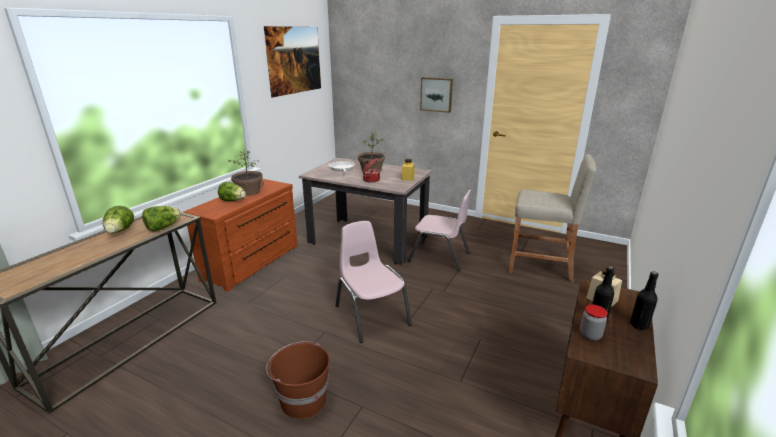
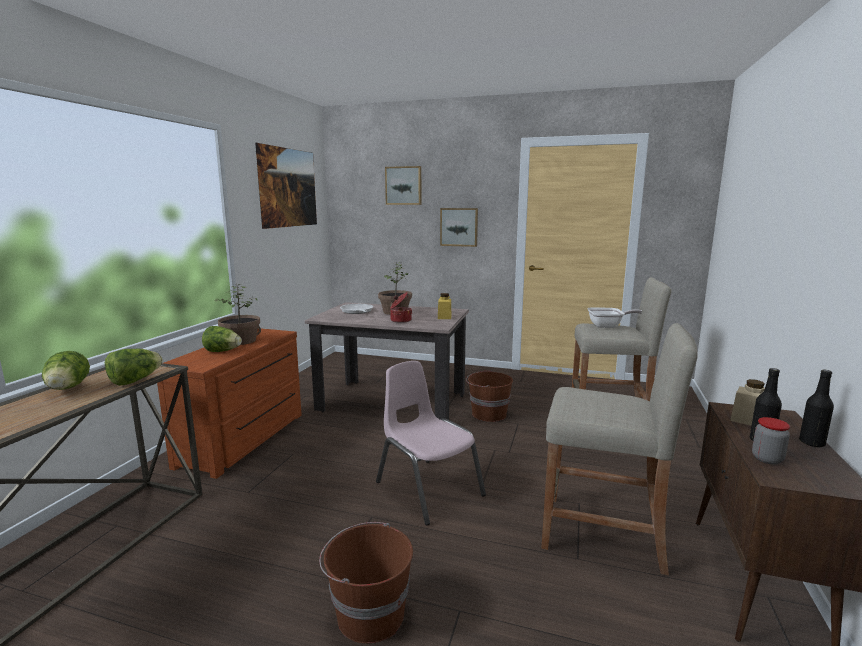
camera: 10 degrees left, 10 degrees down
pink chair [408,190,471,271] -> brown bucket [466,370,513,422]
none -> picture [385,166,421,205]
none -> beige stool [541,323,698,576]
none -> frying pan [587,307,642,328]

